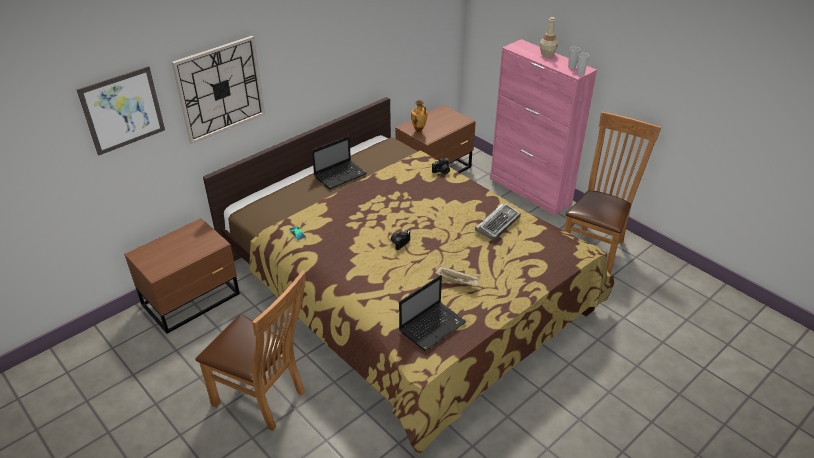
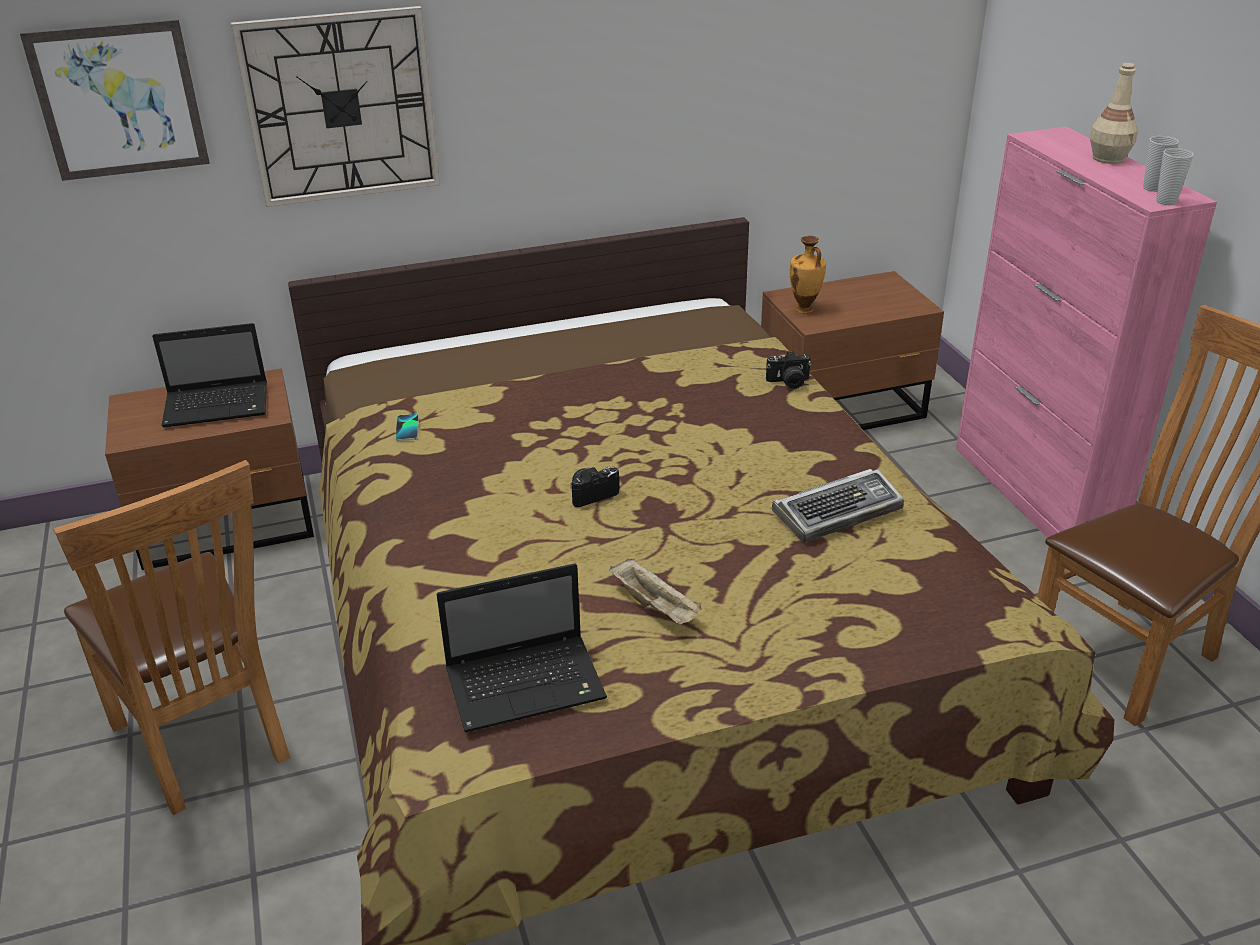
camera: 25 degrees right, 5 degrees down
laptop [312,136,367,189] -> laptop moved to [152,323,267,427]

